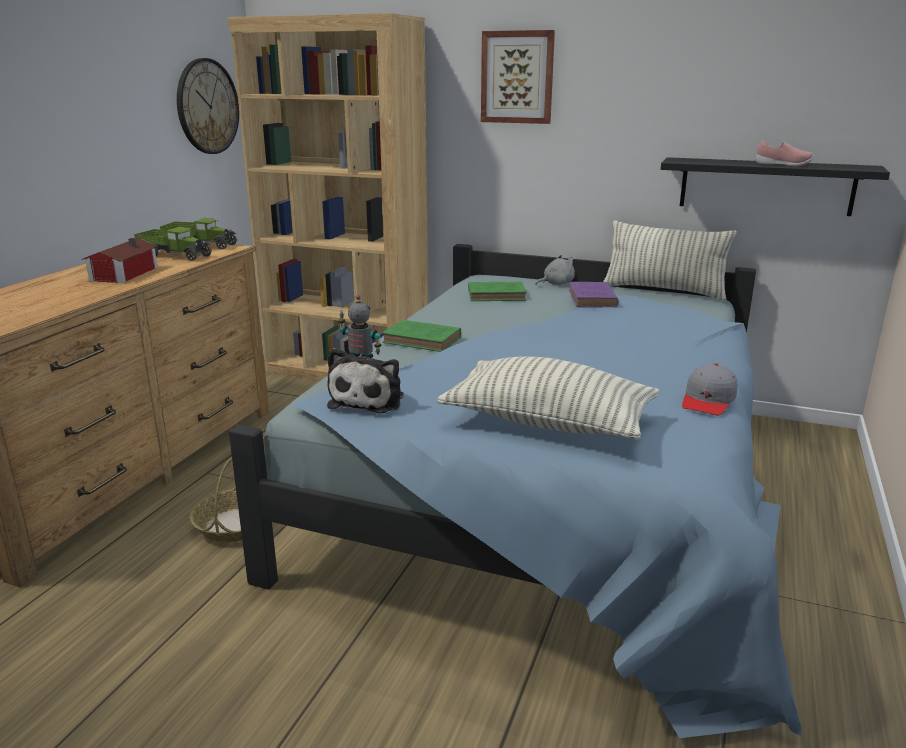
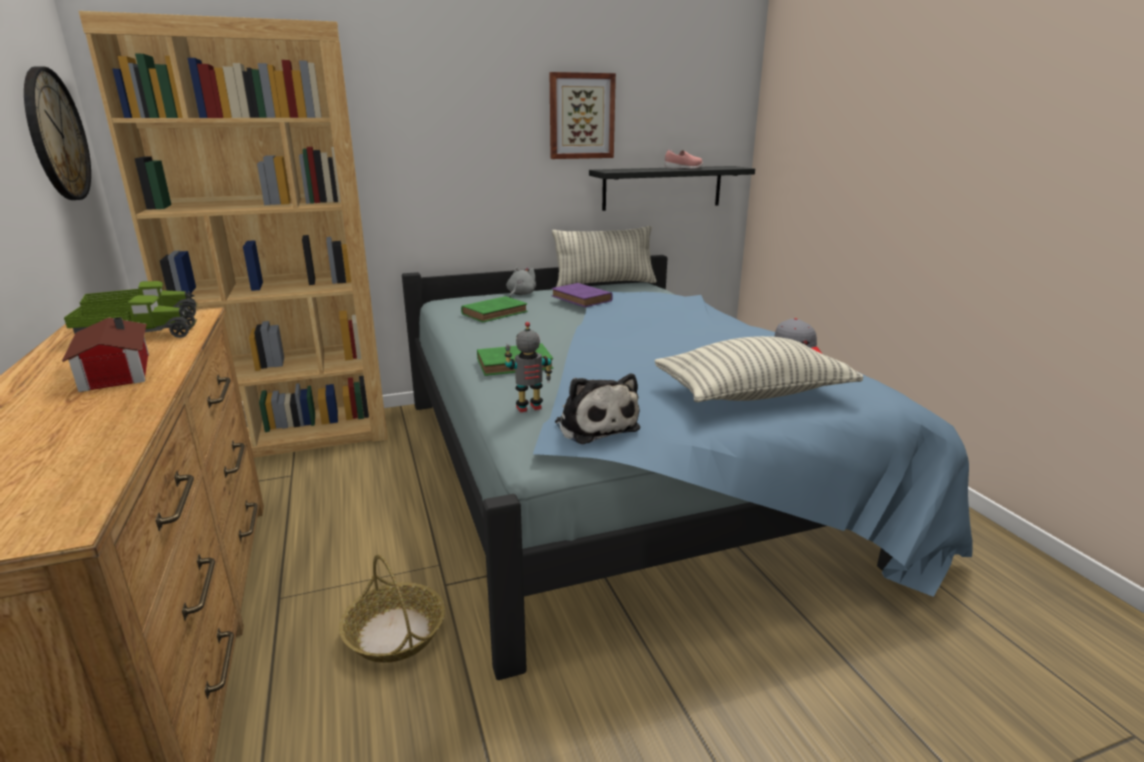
camera: 40 degrees left, 0 degrees up
picture [481,30,555,124] -> picture moved to [550,72,616,159]

